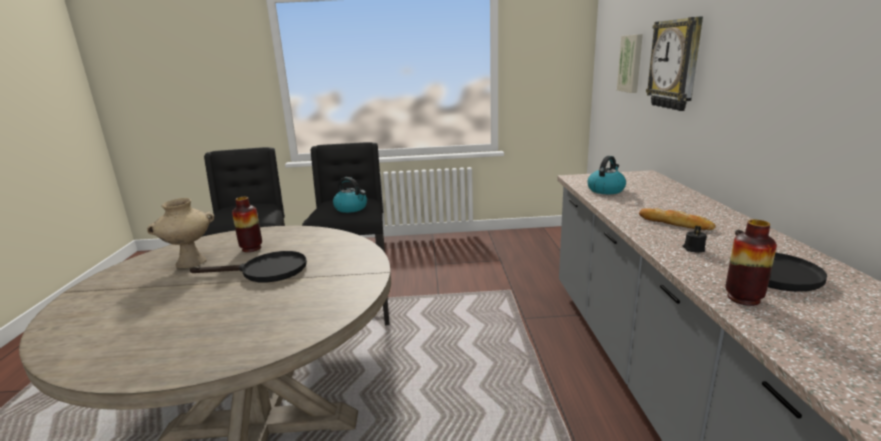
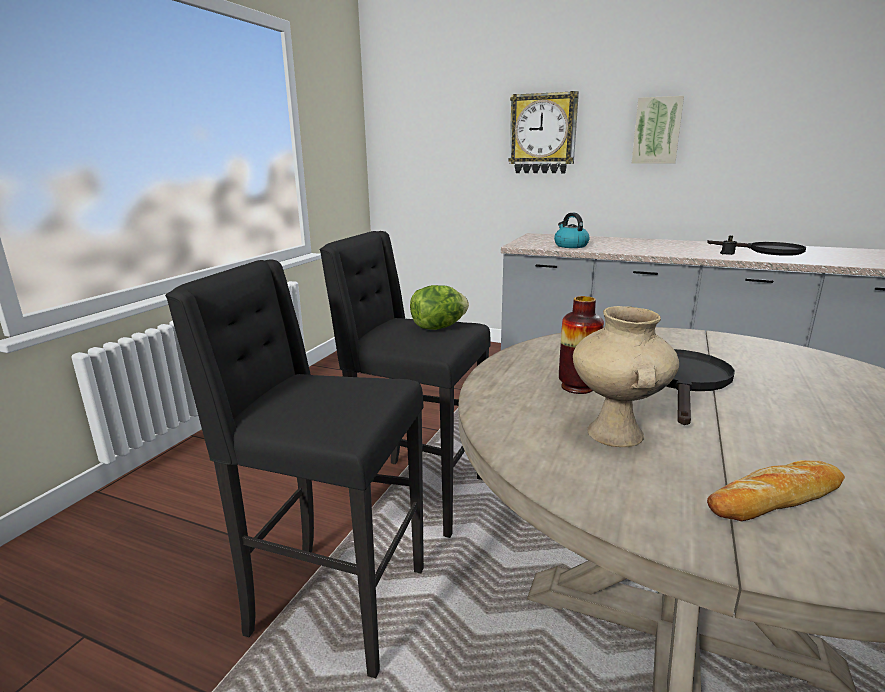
camera: 65 degrees left, 0 degrees up
kettle [333,177,367,213] -> lettuce [410,285,469,330]
picture [617,34,643,93] -> picture moved to [632,96,684,164]
bread [639,208,716,230] -> bread moved to [707,460,845,521]
vase [725,220,777,306] -> none

